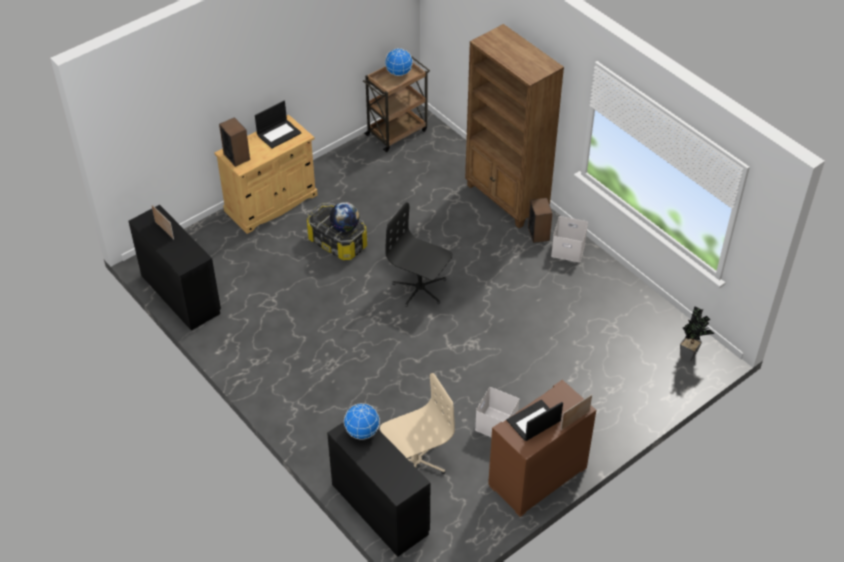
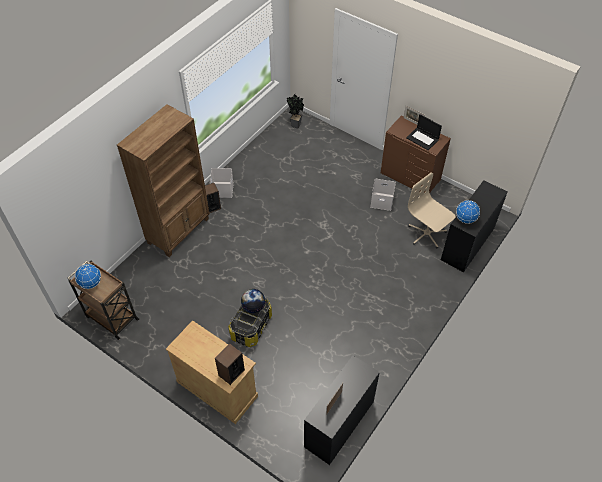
camera: 105 degrees left, 5 degrees up
laptop [255,101,301,148] -> none
black office chair [385,202,453,307] -> none

